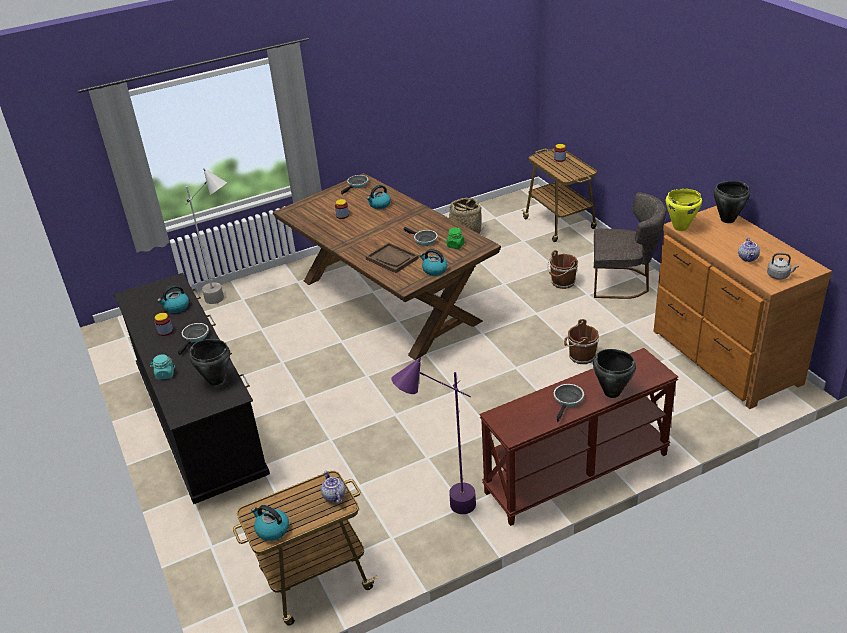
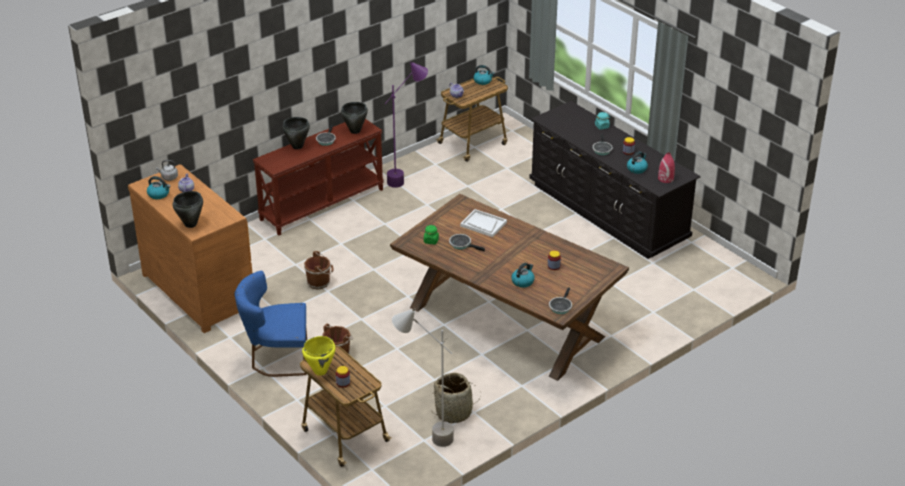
camera: 165 degrees right, 0 degrees up
grey floor lamp [184,168,227,304] -> grey floor lamp moved to [392,308,454,447]
black cooking pot [189,339,230,386] -> black cooking pot moved to [341,102,368,134]
brown tray [366,242,419,273] -> white tray [460,209,507,237]
kettle [420,249,448,276] -> kettle moved to [147,176,171,199]
grey chair [594,192,666,299] -> blue chair [234,271,307,377]
yellow cooking pot [666,189,702,231] -> yellow cooking pot moved to [302,336,335,376]
none -> red vase [658,152,675,183]

